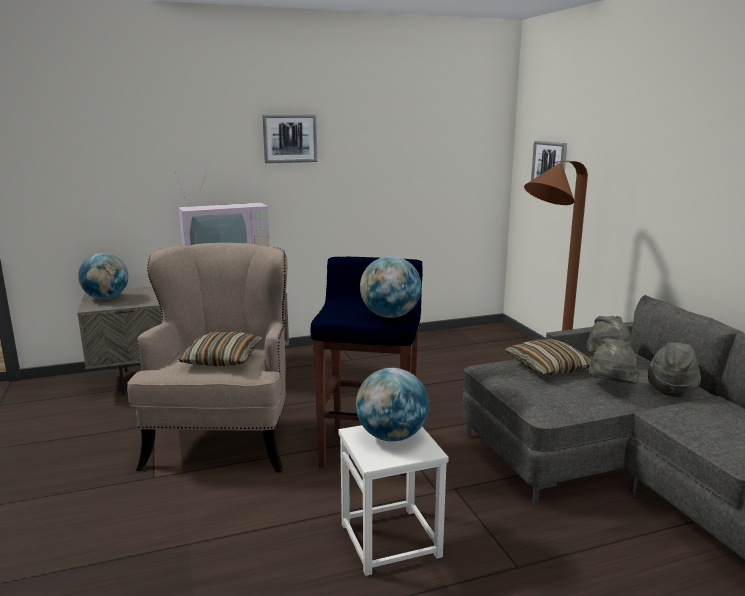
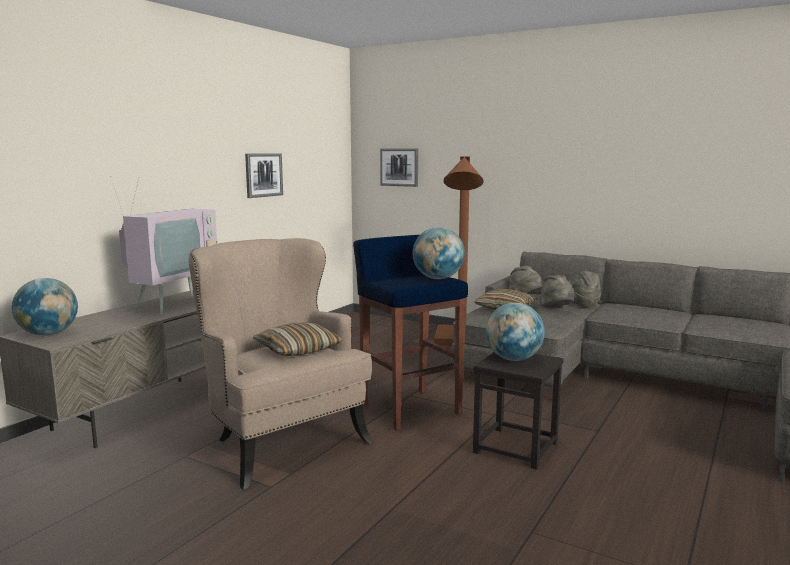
camera: 40 degrees left, 5 degrees down
picture [262,115,318,163] -> picture moved to [245,153,283,198]
white stool [338,425,449,576] -> black stool [473,352,564,470]

